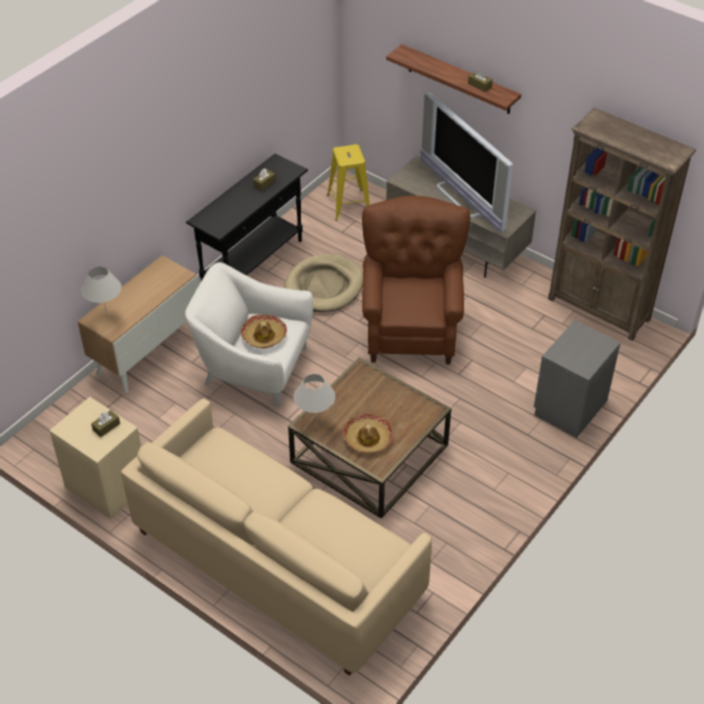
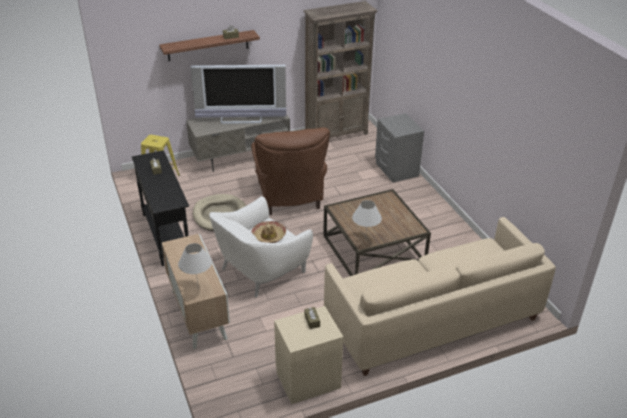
camera: 60 degrees left, 10 degrees down
hat [343,414,393,453] -> none
brown armchair [362,196,470,364] -> brown armchair turned 135 degrees counterclockwise [251,128,330,215]

